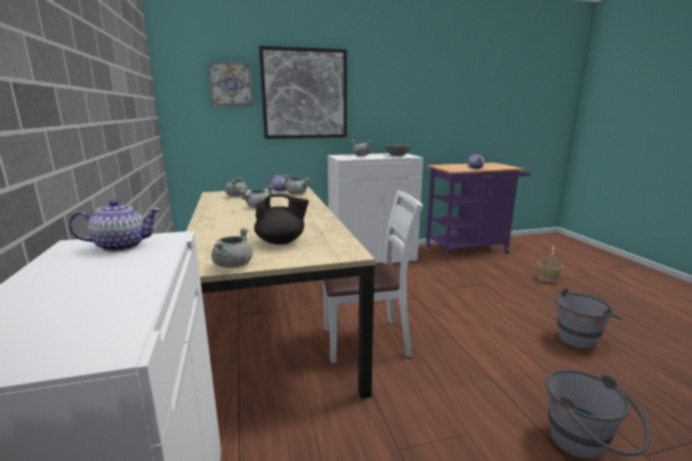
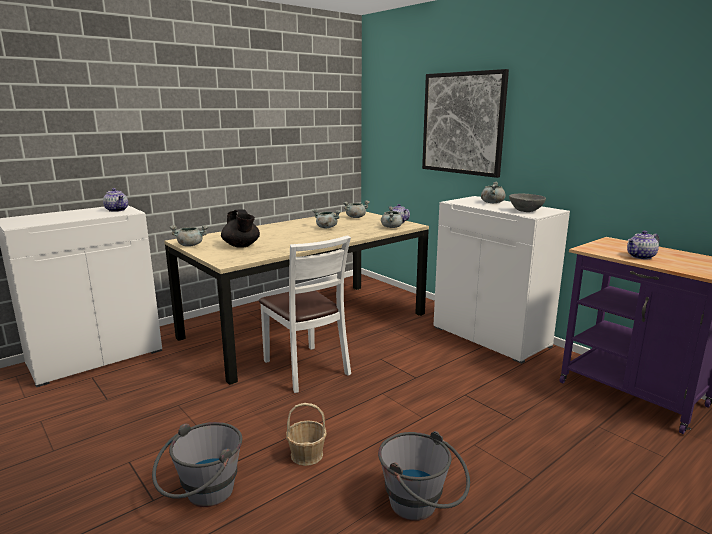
camera: 65 degrees right, 0 degrees up
picture [207,61,253,106] -> none
basket [537,246,563,283] -> basket moved to [286,403,327,466]

